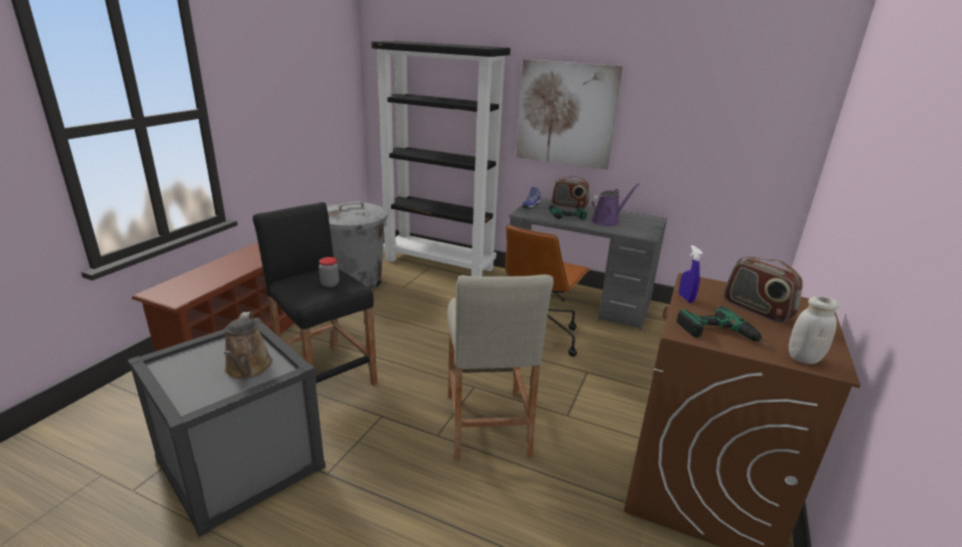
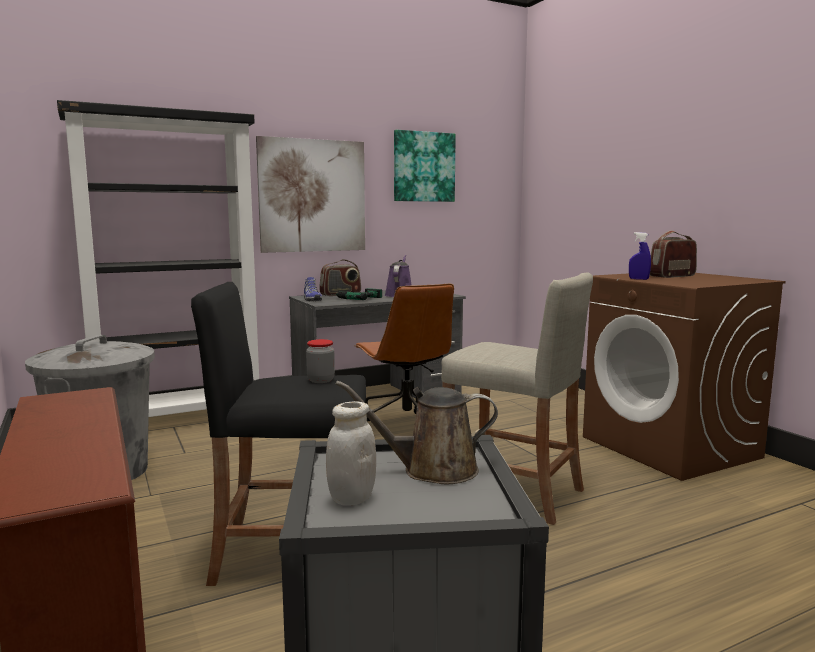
camera: 50 degrees left, 15 degrees down
brown watering can [224,312,273,379] -> brown watering can turned 150 degrees clockwise [335,381,498,484]
power drill [676,306,770,347] -> none
radio [724,256,803,323] -> radio turned 150 degrees clockwise [650,231,697,278]
white jar [789,296,840,364] -> white jar moved to [326,401,376,506]
none -> picture [394,130,456,202]

